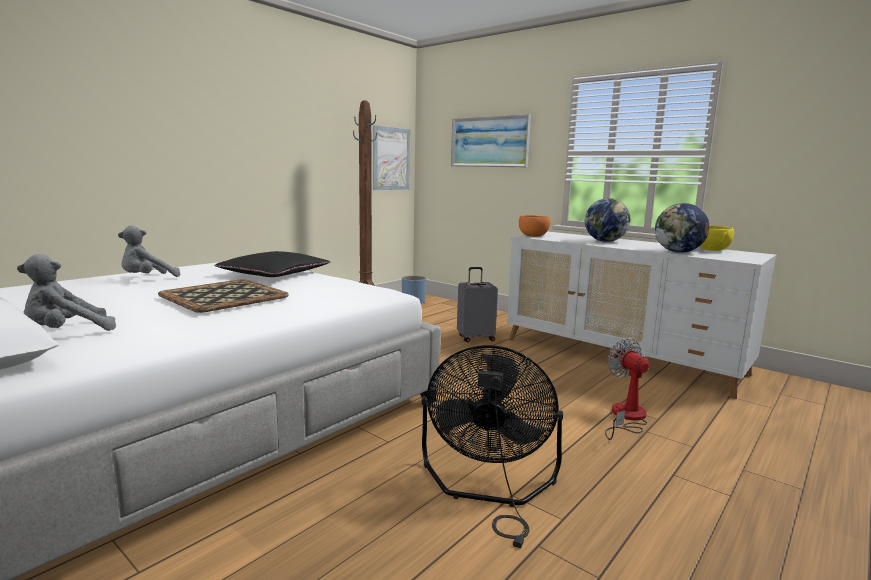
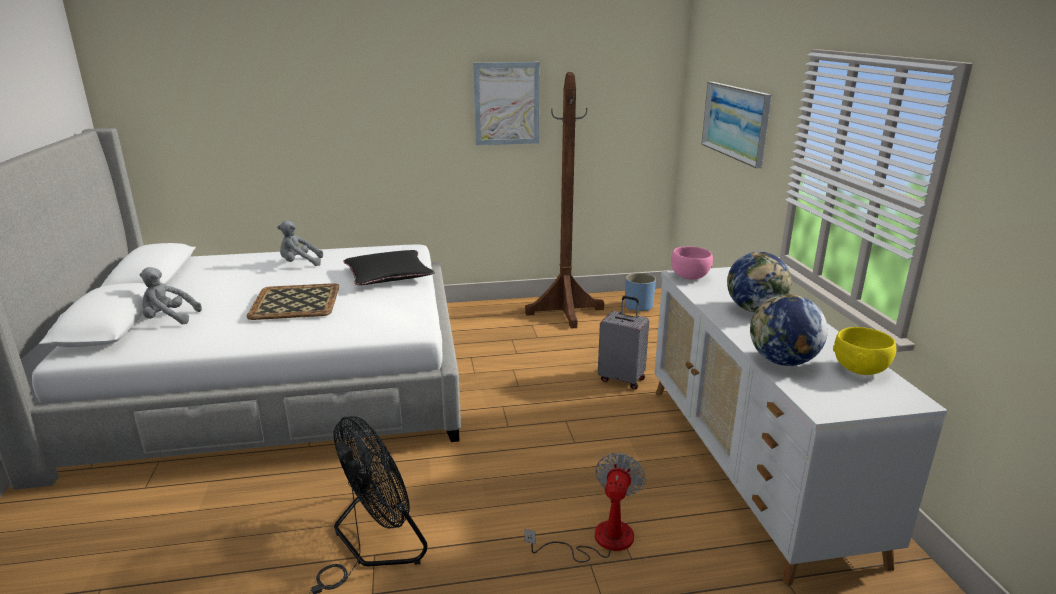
camera: 40 degrees right, 10 degrees up
picture [373,125,410,190] -> picture moved to [473,62,540,145]
orange bowl [519,215,551,237] -> pink bowl [671,246,713,280]

